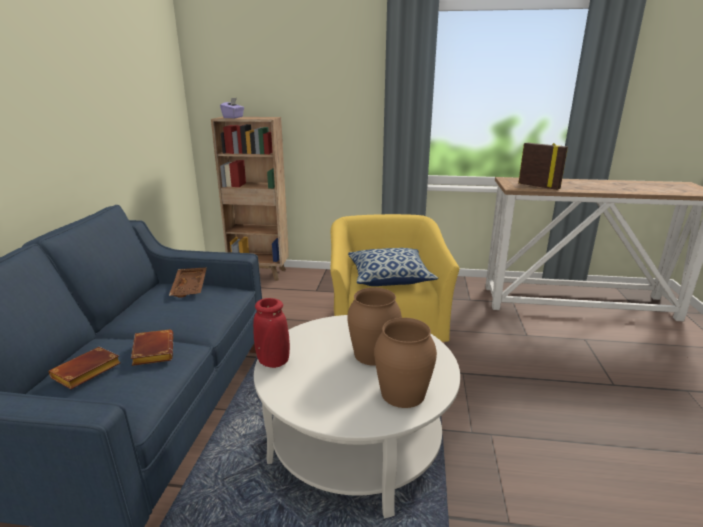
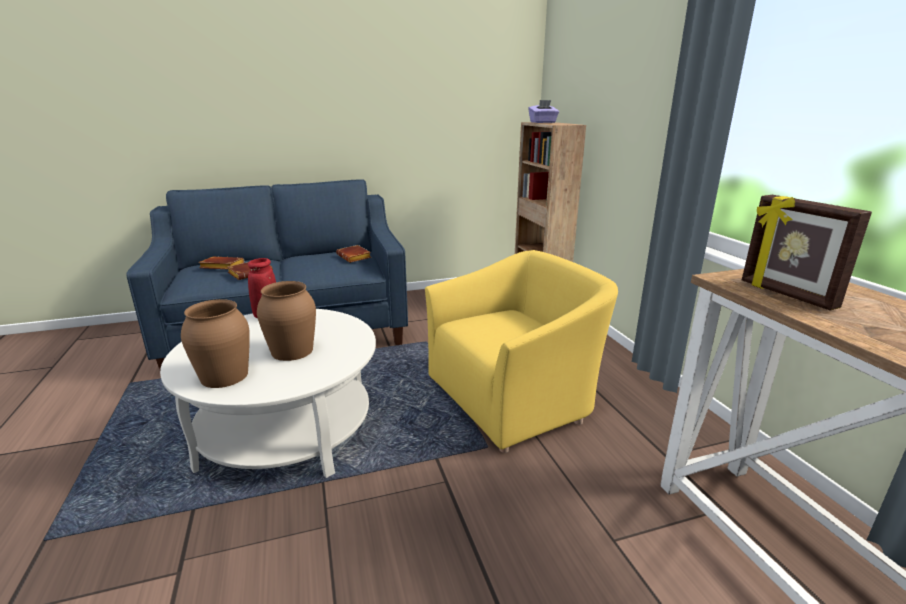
camera: 65 degrees right, 0 degrees up
brown tray [169,267,207,298] -> brown book [336,245,371,263]
pillow [348,248,438,286] -> none
picture frame [518,143,568,190] -> picture frame turned 135 degrees clockwise [742,195,872,311]

